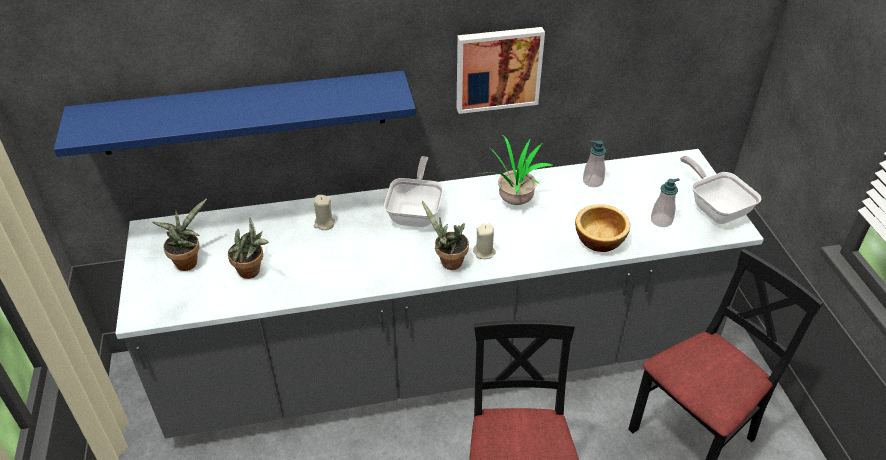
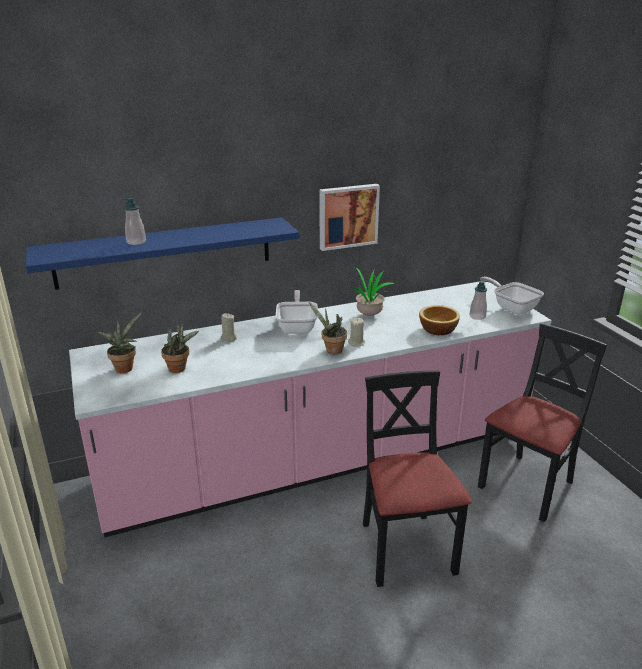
camera: 10 degrees left, 15 degrees down
grey counter [115,149,764,439] -> pink counter [69,282,551,537]
soap dispenser [583,140,606,187] -> soap dispenser moved to [122,198,146,245]

